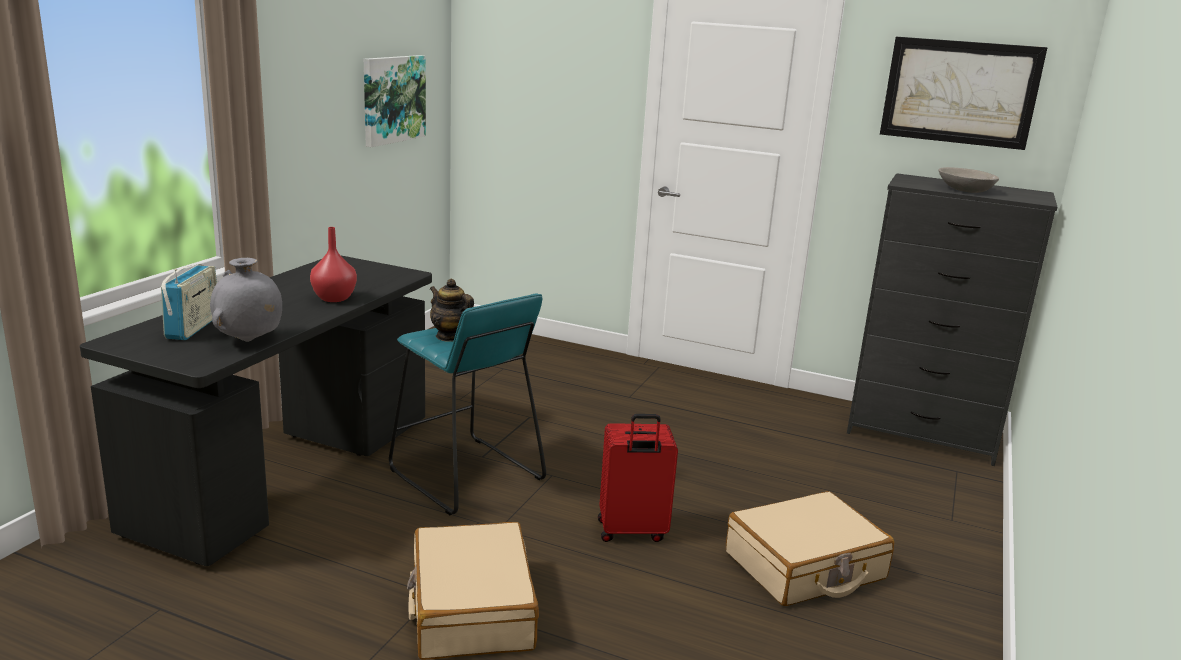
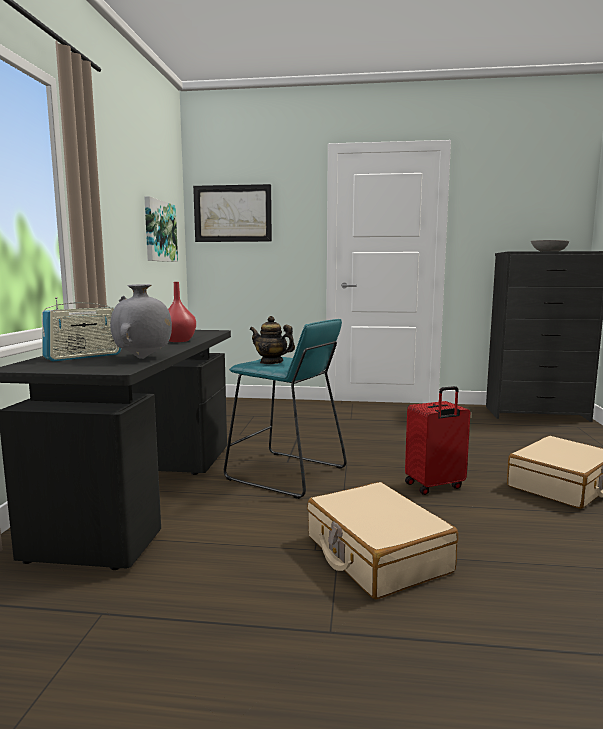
camera: 15 degrees left, 10 degrees down
radio [161,264,217,340] -> radio turned 60 degrees clockwise [41,297,121,361]
picture [880,37,1047,150] -> picture moved to [193,184,272,242]

